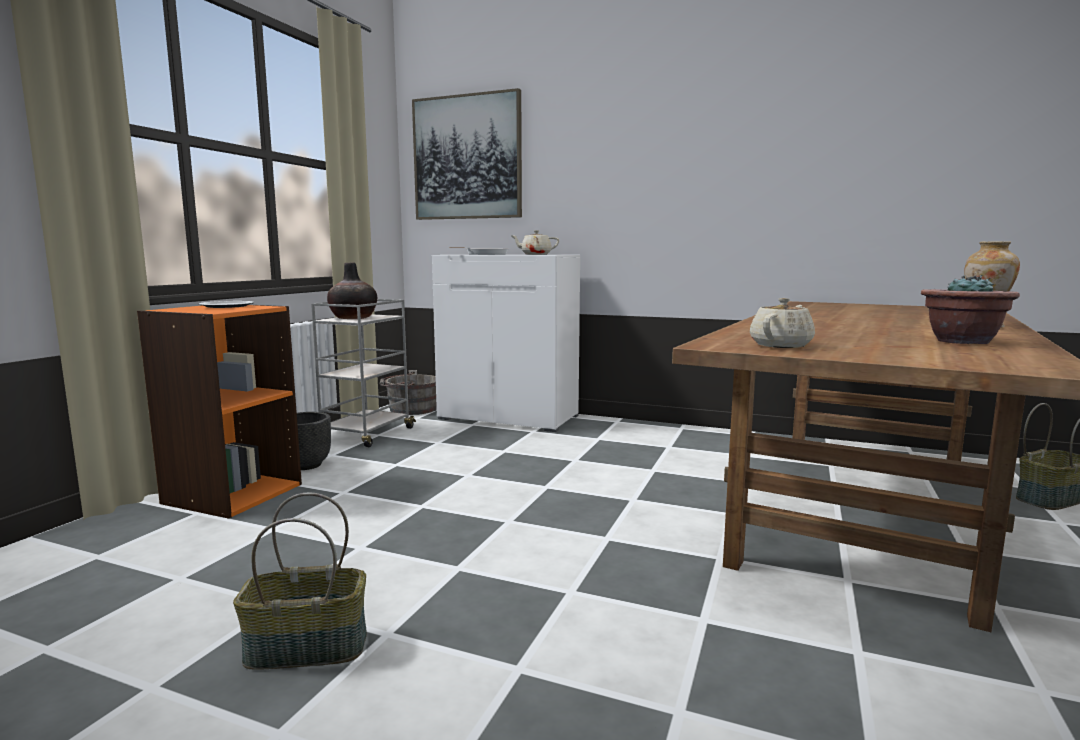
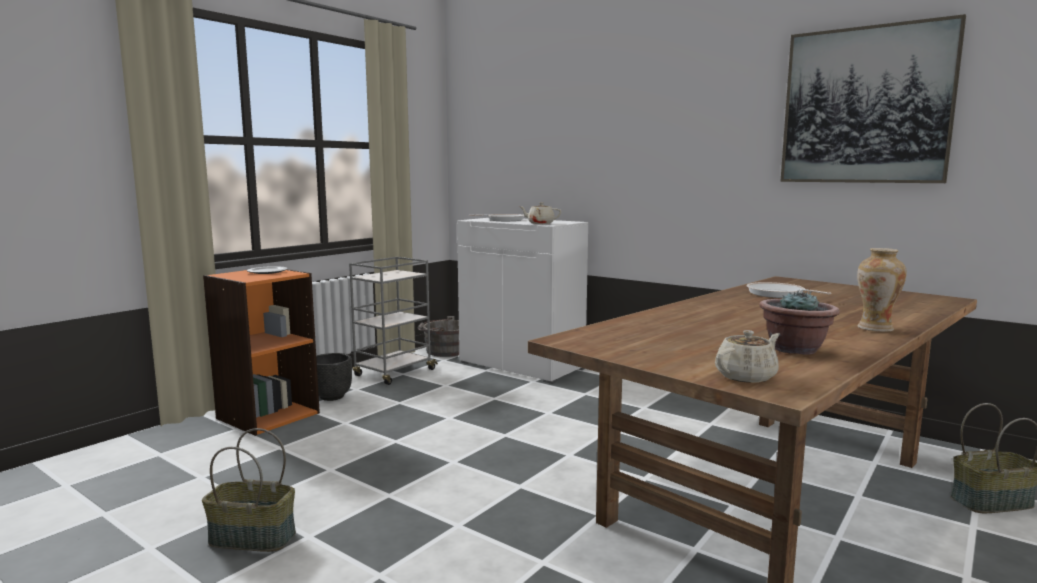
camera: 15 degrees right, 0 degrees up
vase [327,262,377,319] -> none
picture [412,88,522,220] -> picture moved to [780,14,966,183]
beige teapot [750,298,815,348] -> beige teapot moved to [715,330,780,383]
none -> frying pan [746,282,831,298]

